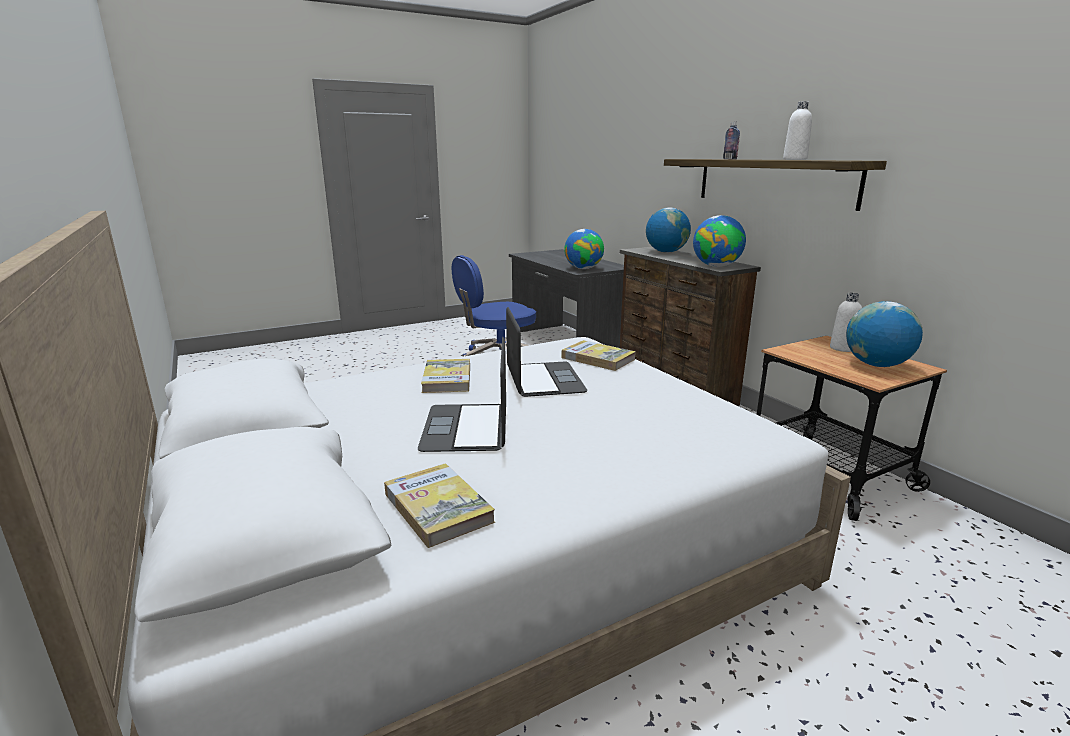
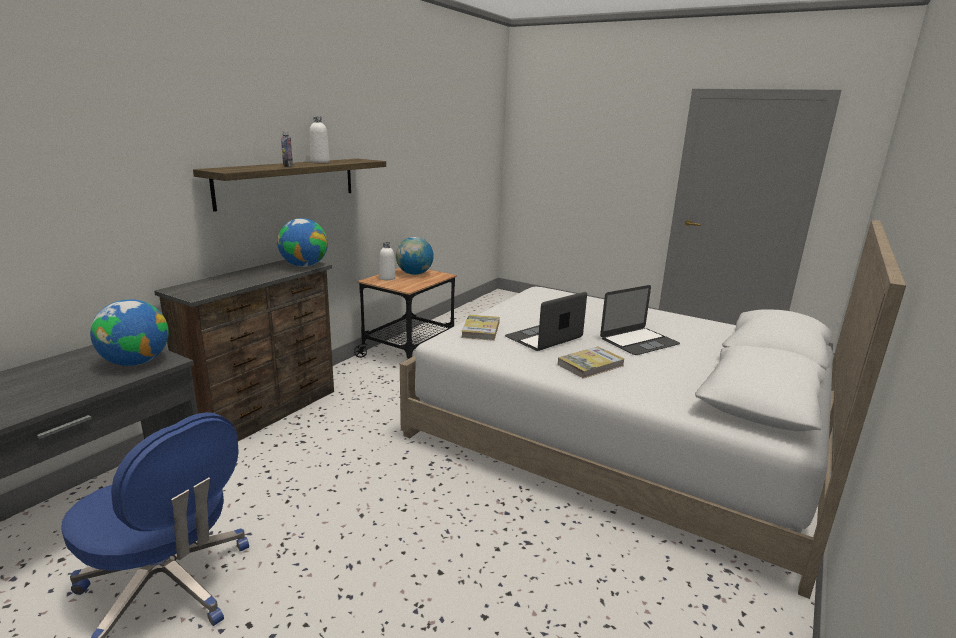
camera: 120 degrees left, 0 degrees up
book [384,463,495,548] -> none
globe [646,207,691,253] -> none

